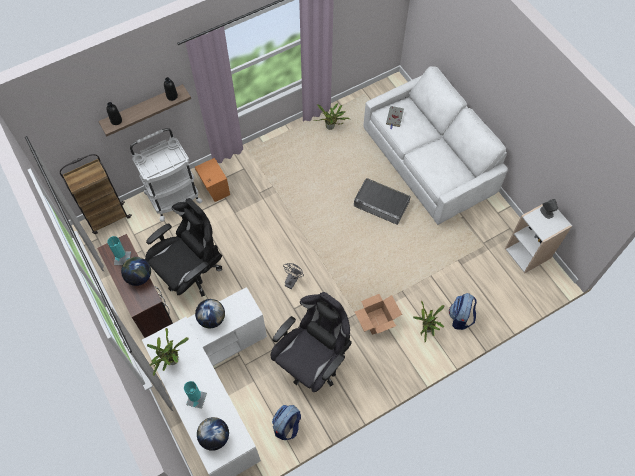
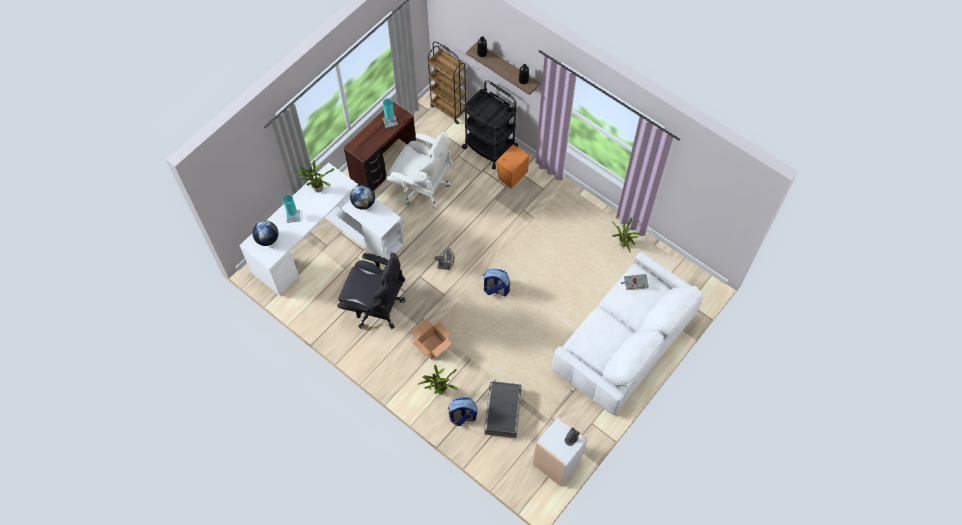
camera: 70 degrees right, 0 degrees up
globe [121,257,151,286] -> none
white cart [130,128,202,221] -> black cart [462,80,518,169]
black office chair [145,198,222,297] -> white office chair [386,132,453,209]
backpack [272,405,301,440] -> backpack moved to [483,269,510,297]
grey storage box [354,178,410,225] -> grey storage box moved to [484,381,522,438]

